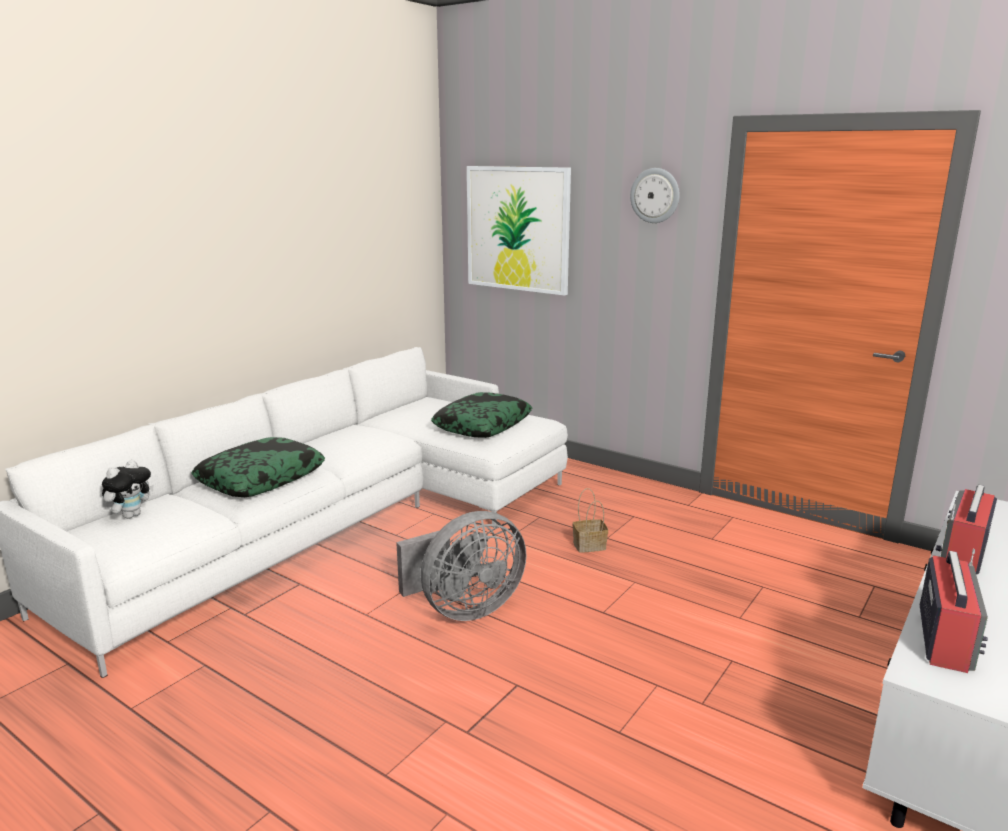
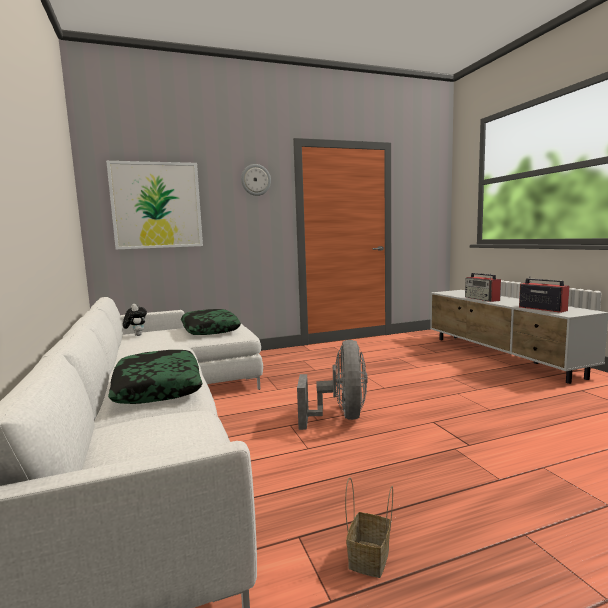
camera: 55 degrees left, 10 degrees down
plush toy [102,460,154,519] -> plush toy moved to [123,304,147,336]
basket [573,488,608,553] -> basket moved to [345,477,393,578]

